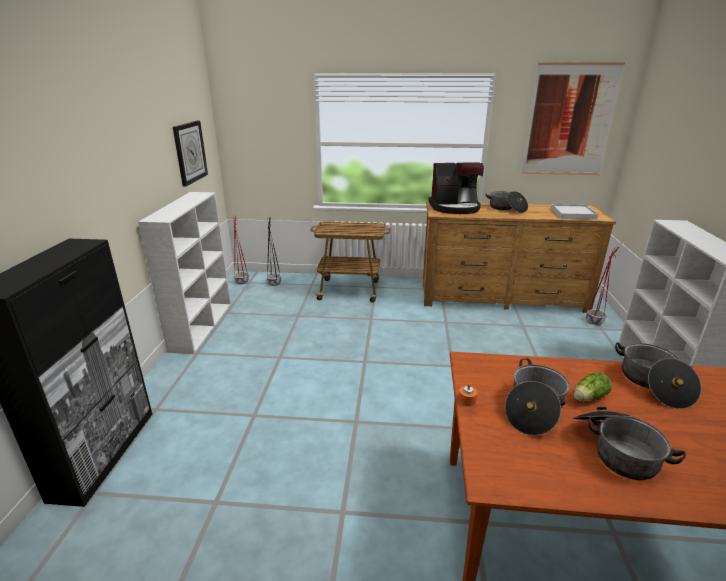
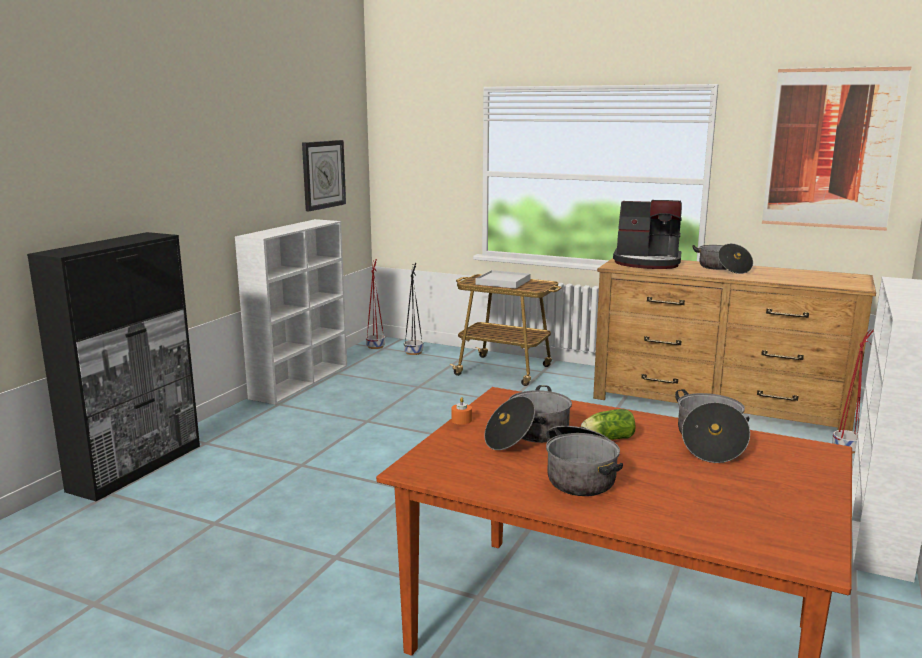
camera: 20 degrees right, 10 degrees down
white tray [551,204,598,220] -> white tray moved to [476,270,530,289]

